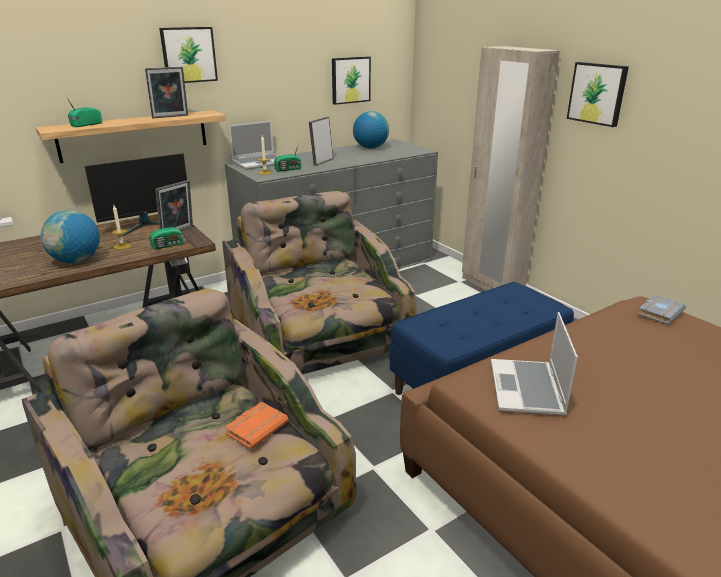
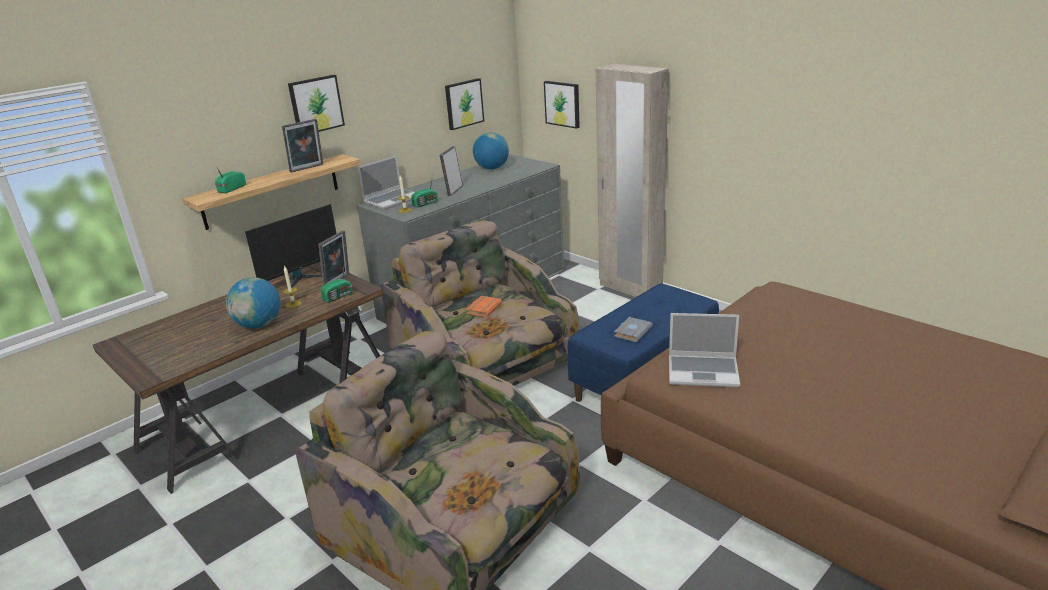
camera: 10 degrees left, 0 degrees up
orange book [225,402,289,449] -> orange book moved to [466,296,502,318]
laptop [491,312,578,415] -> laptop turned 75 degrees counterclockwise [669,313,740,387]
picture [567,62,629,127] -> picture moved to [544,81,580,129]
grey book [638,295,686,324] -> grey book moved to [614,317,653,343]

